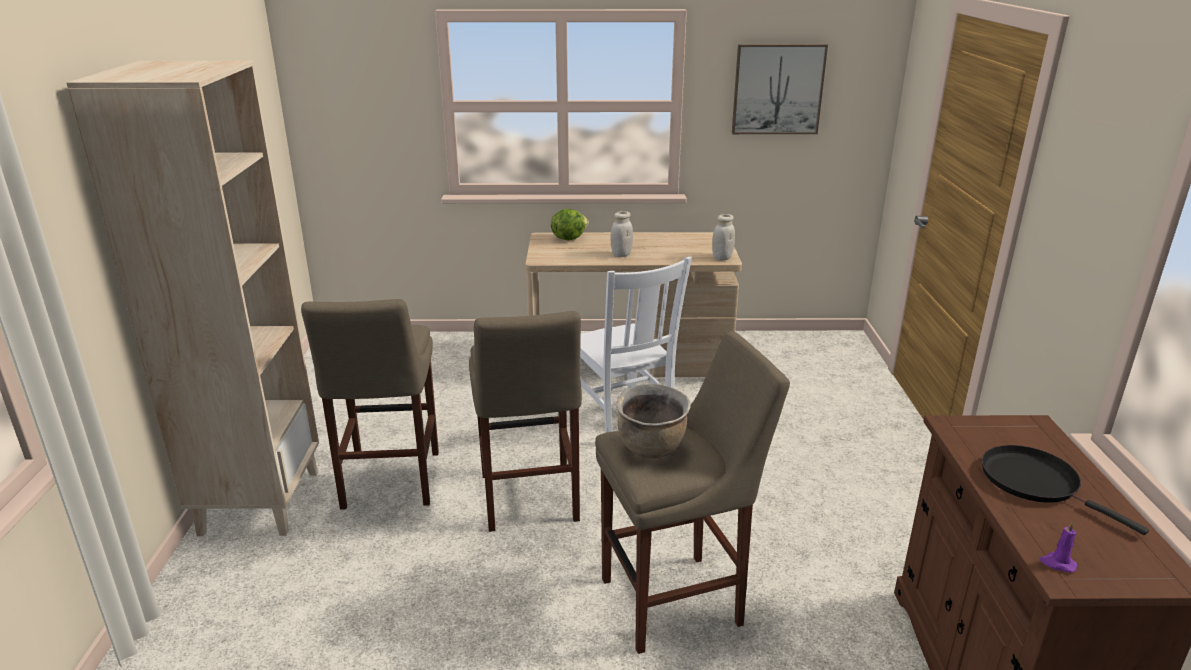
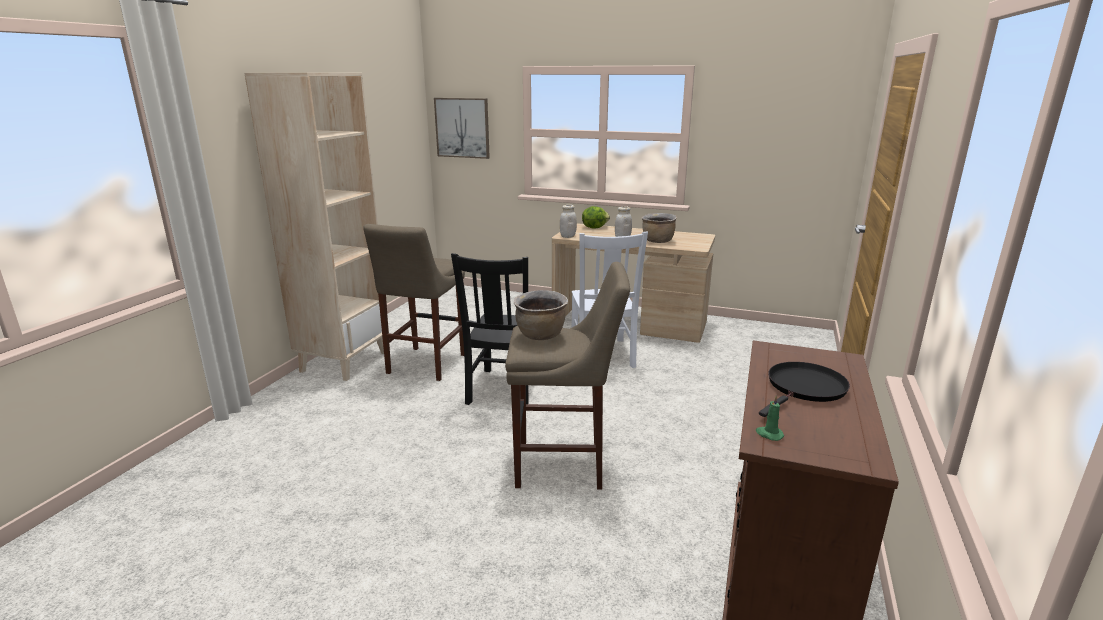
camera: 20 degrees right, 5 degrees down
beige stool [469,311,582,532] -> black chair [451,253,529,405]
white jar [712,214,735,260] -> white jar moved to [560,205,577,238]
picture [732,44,828,134] -> picture moved to [434,98,490,159]
black frying pan [982,445,1149,535] -> black frying pan turned 60 degrees clockwise [759,362,850,417]
purple candle [1040,521,1077,573] -> green candle [756,395,784,441]
none -> brown cooking pot [642,213,677,243]

